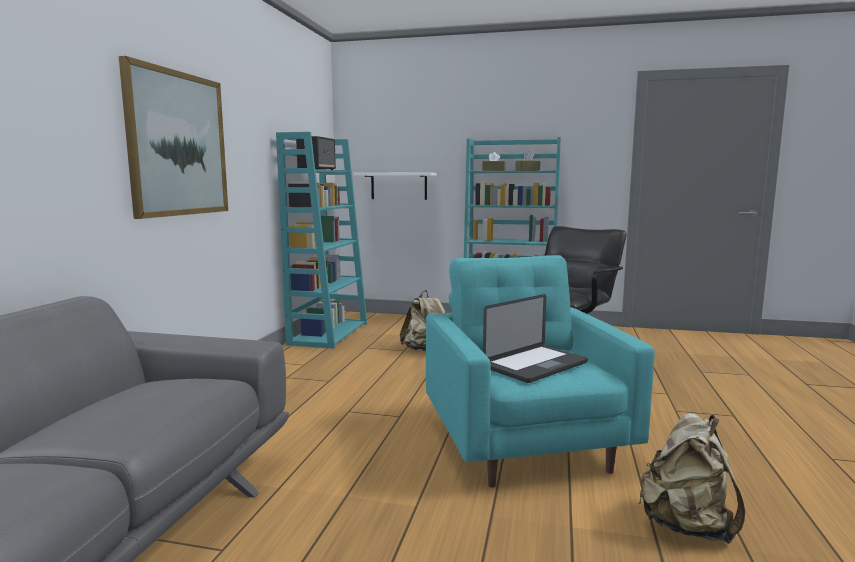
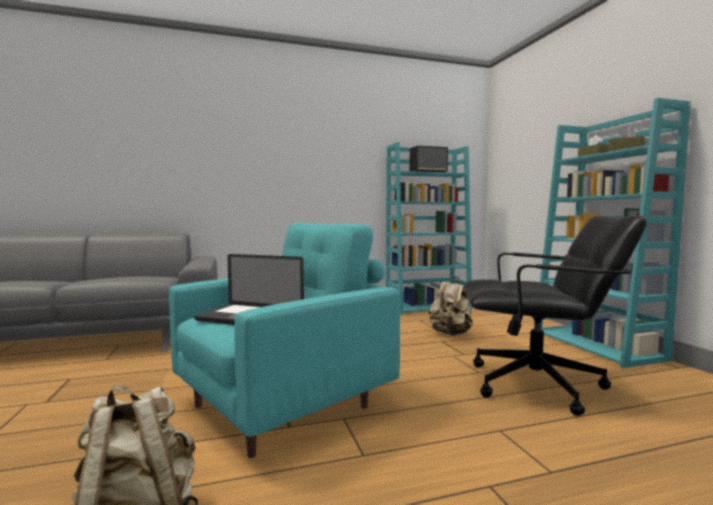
camera: 60 degrees right, 5 degrees down
picture [119,56,228,219] -> none
white shelf [353,172,437,200] -> none

